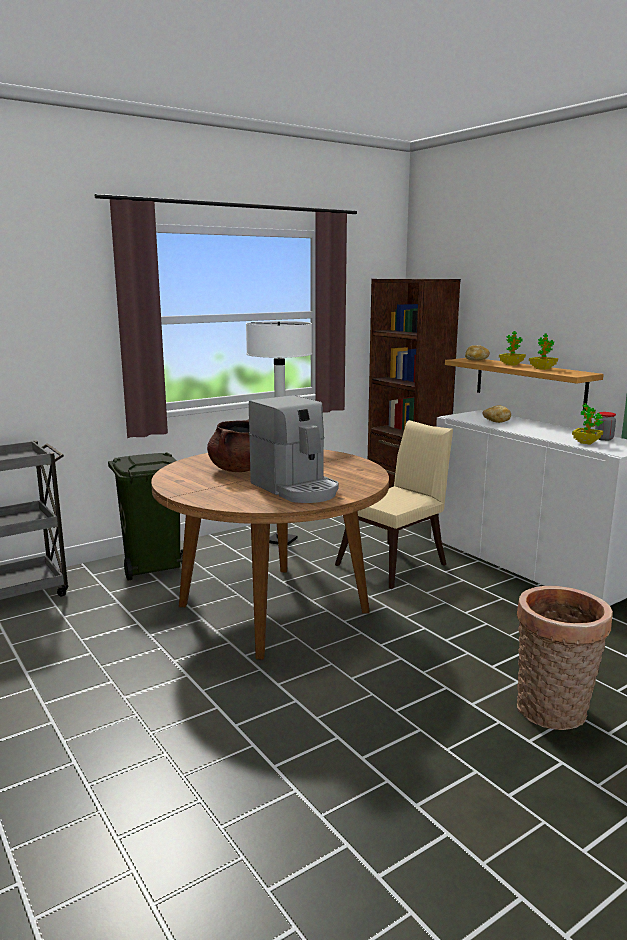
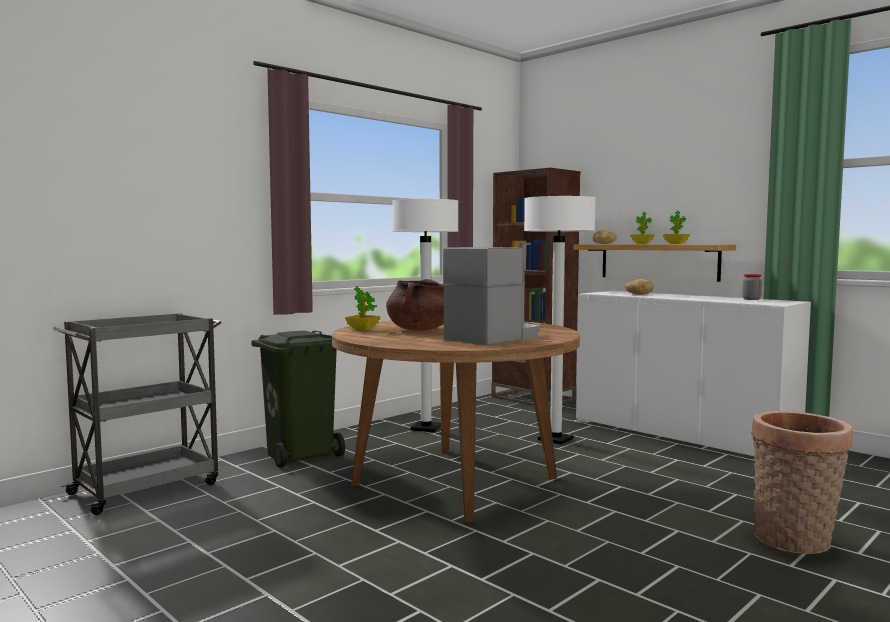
camera: 10 degrees left, 10 degrees down
coffee machine [249,395,339,503] -> coffee machine turned 90 degrees counterclockwise [443,247,540,345]
beige chair [335,420,453,589] -> white floor lamp [524,196,596,445]
potted plant [572,403,603,445] -> potted plant moved to [345,286,380,331]

